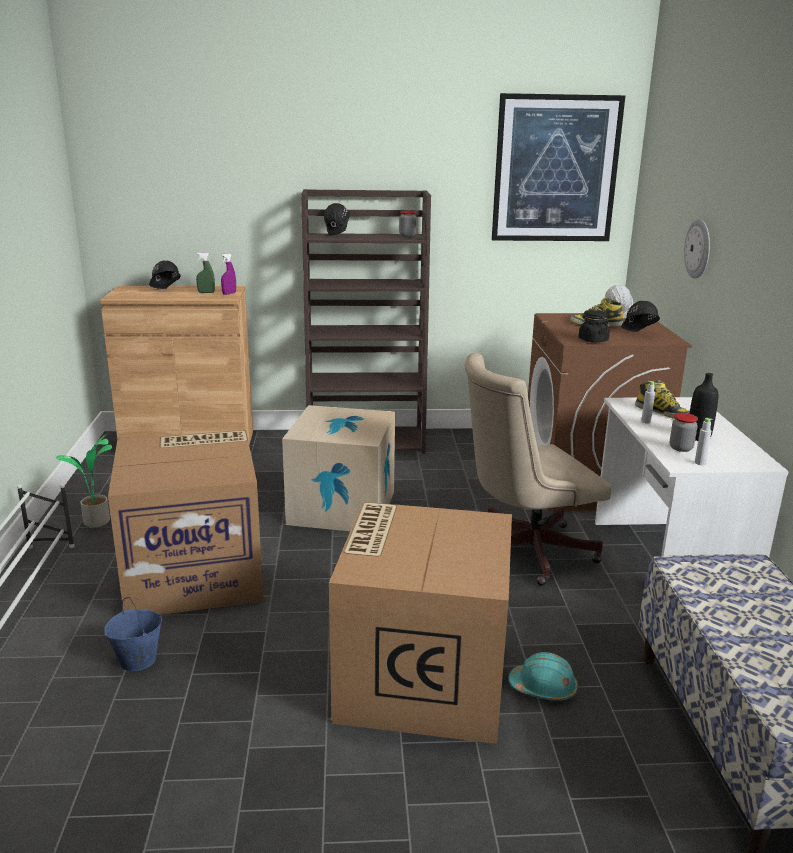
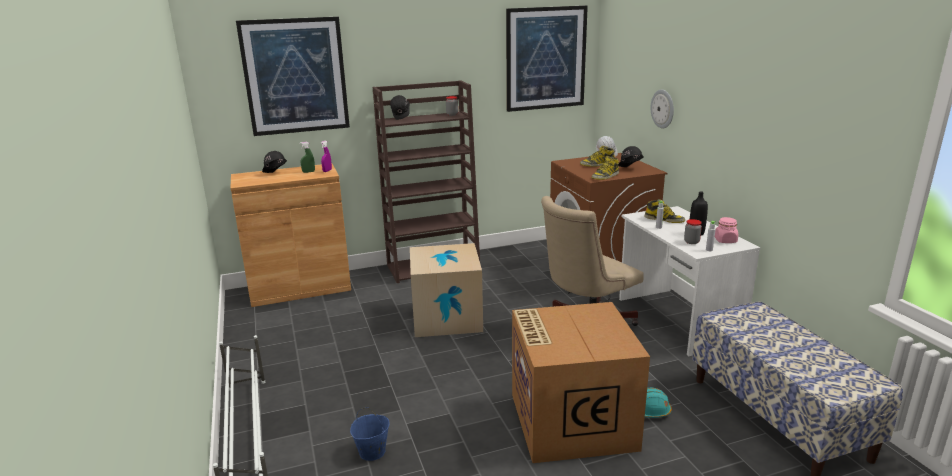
camera: 15 degrees left, 0 degrees up
potted plant [56,435,112,527] -> none
cardboard box [108,430,264,615] -> none
black jar [578,310,610,342] -> boot [591,156,619,180]
none -> picture [236,17,350,136]
none -> pink jar [715,217,738,243]

